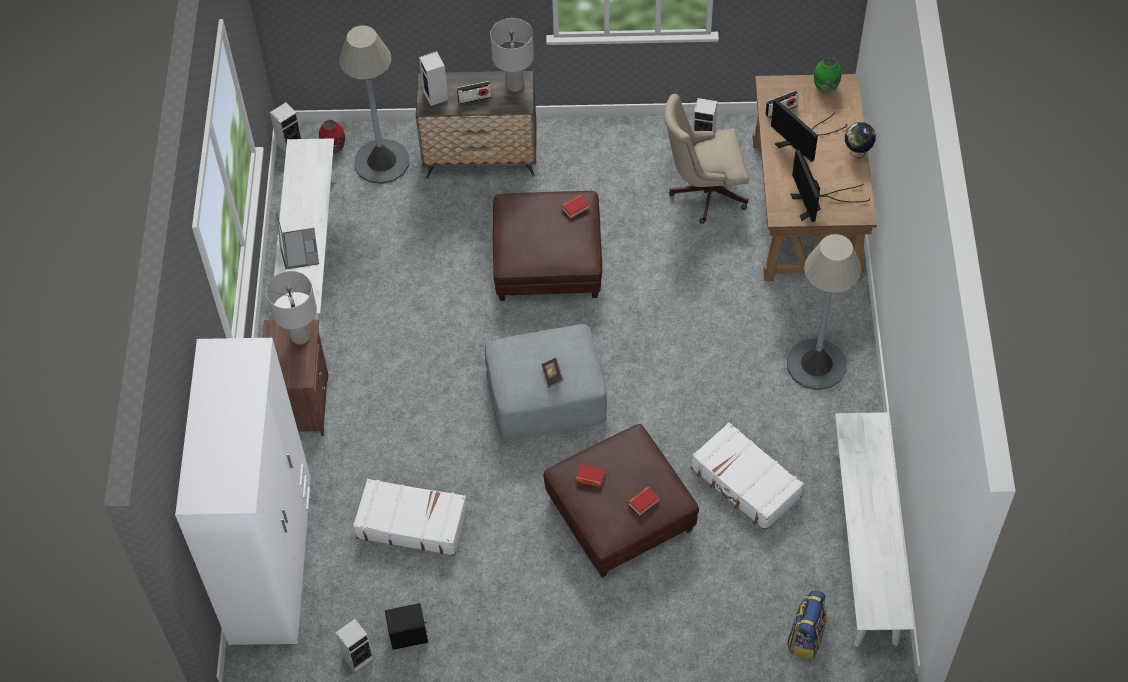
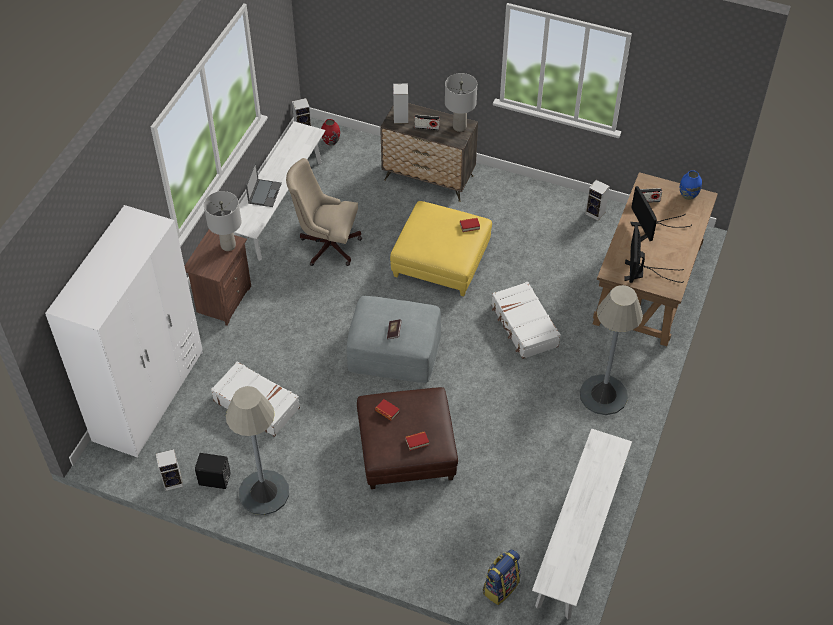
camera: 20 degrees right, 5 degrees down
grey floor lamp [339,26,409,184] -> grey floor lamp moved to [226,386,289,515]
brown ottoman [493,191,602,301] -> yellow ottoman [390,201,492,296]
beige office chair [664,94,749,224] -> beige office chair moved to [286,158,362,266]
white suitcase [691,422,804,530] -> white suitcase moved to [491,282,561,359]
green vase [814,57,841,93] -> blue vase [680,170,702,200]
globe [845,122,876,159] -> none

